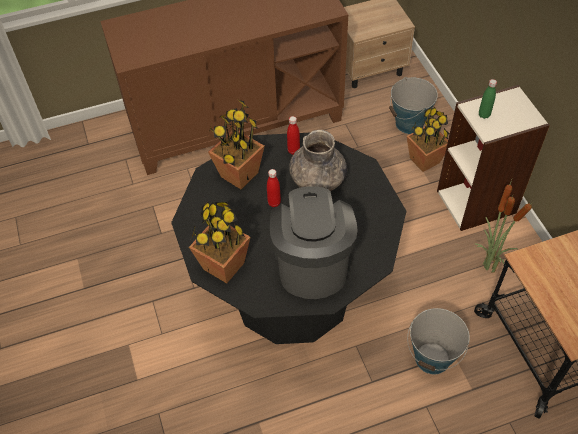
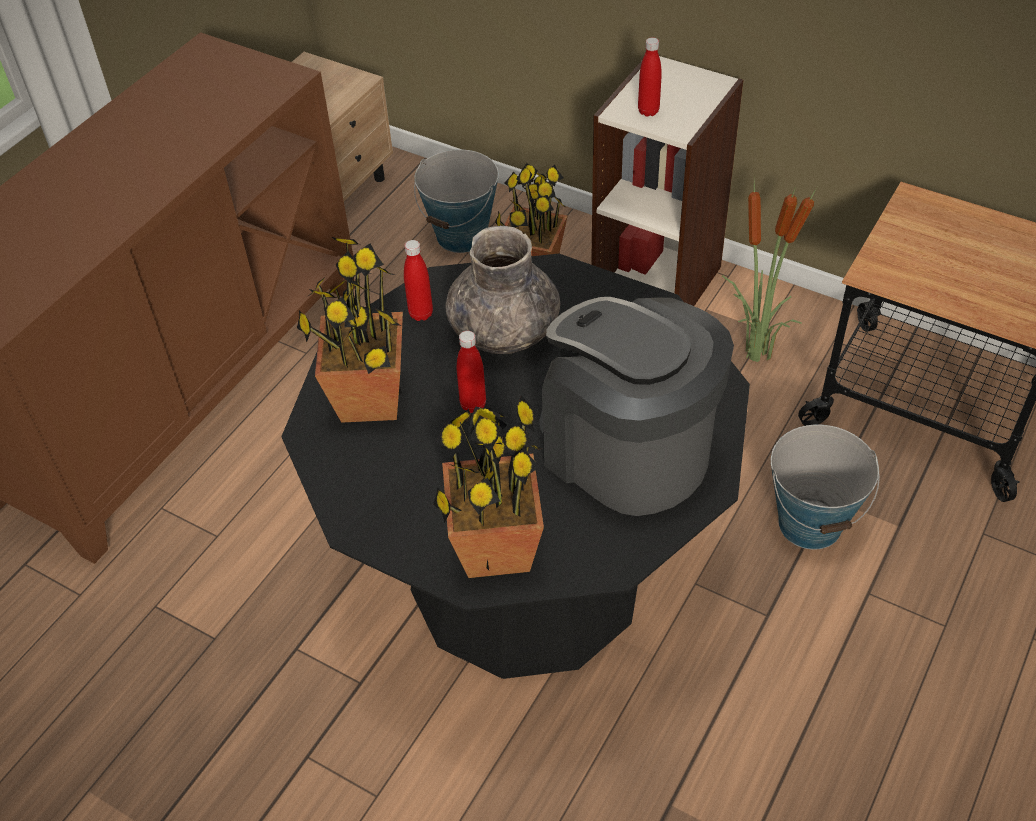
camera: 40 degrees left, 5 degrees down
green bottle [479,79,497,119] -> red bottle [638,37,662,117]

